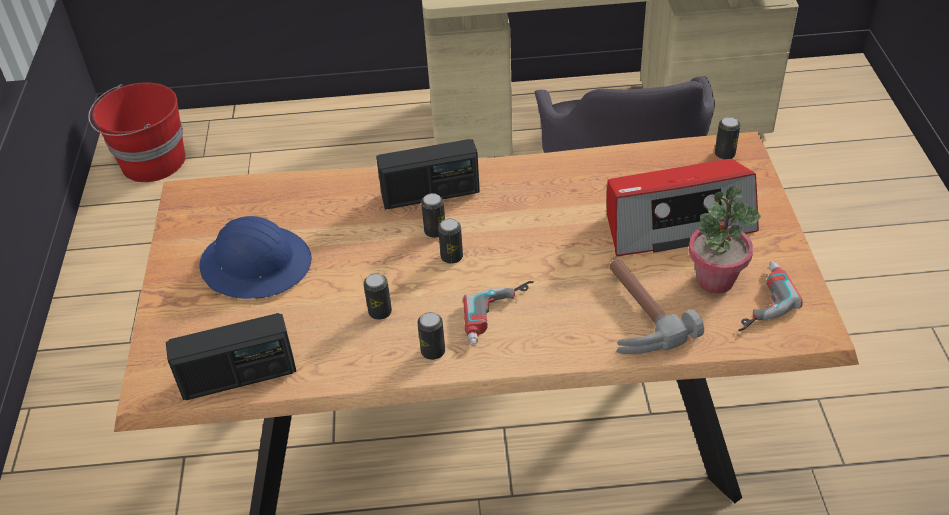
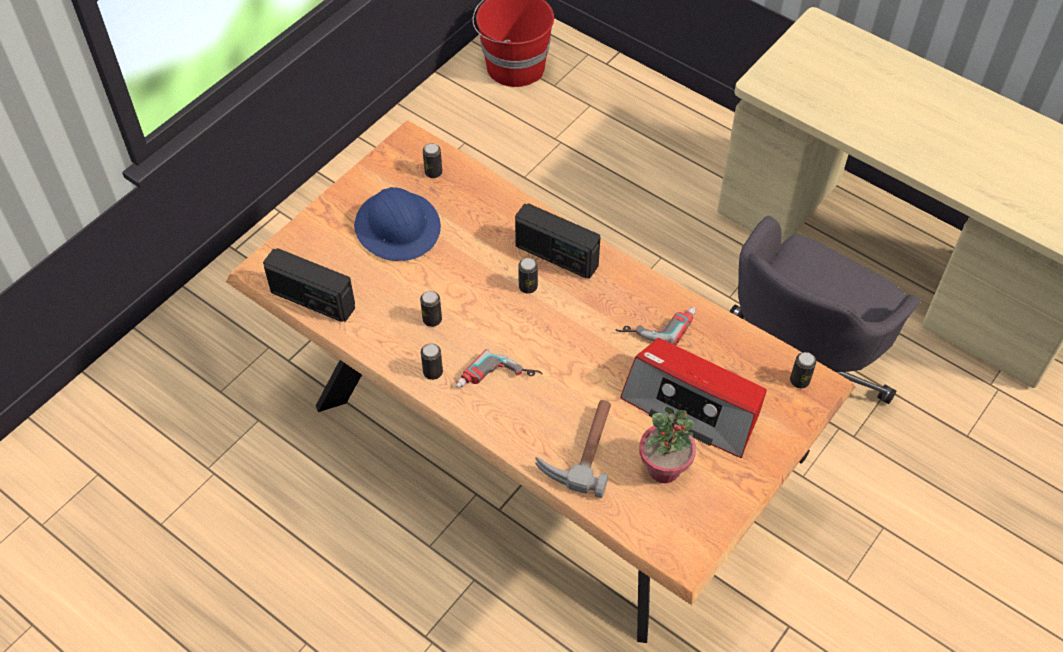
camera: 40 degrees right, 10 degrees up
can [438,218,463,264] -> can moved to [423,143,442,178]
power drill [738,261,803,331] -> power drill moved to [616,307,696,346]

